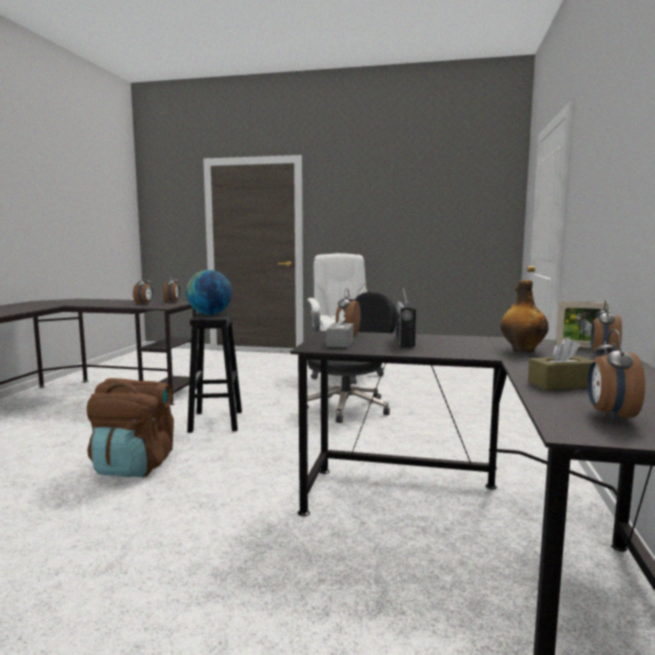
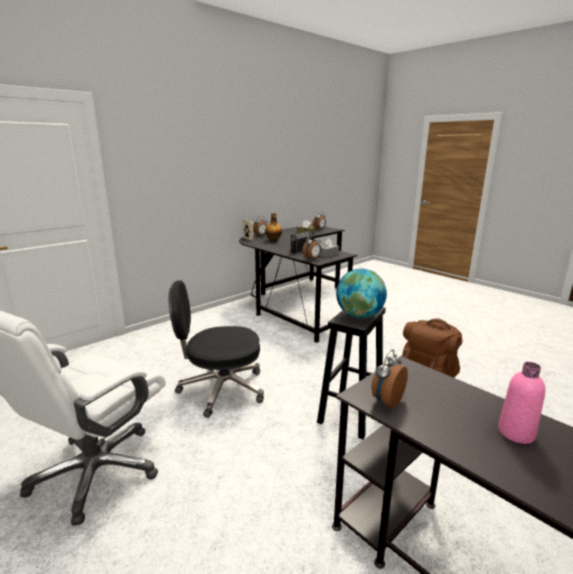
camera: 145 degrees left, 10 degrees up
alarm clock [133,275,153,305] -> none
none -> pink bottle [498,362,545,444]

